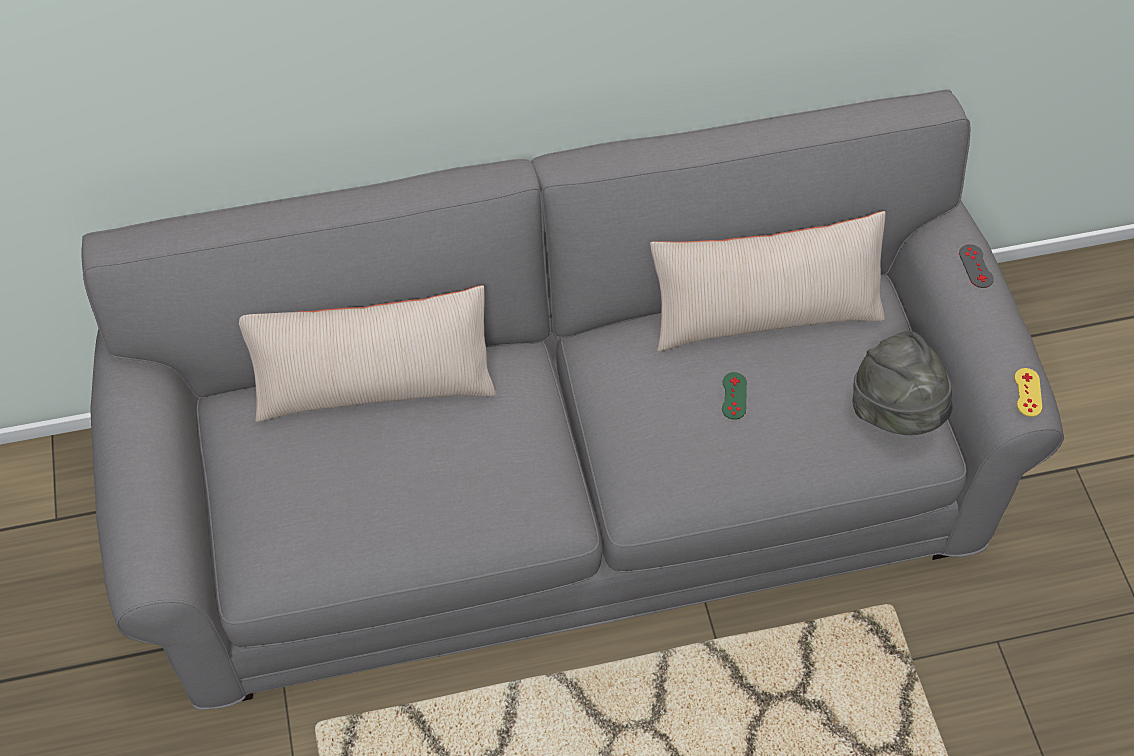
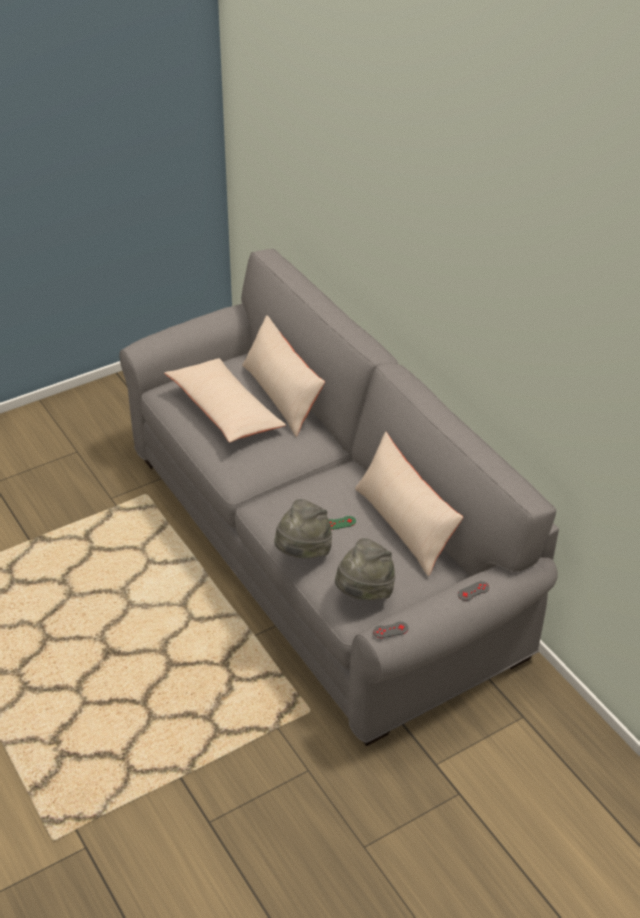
camera: 70 degrees right, 15 degrees down
yellow game controller [1014,368,1042,417] -> grey game controller [373,621,409,638]
none -> beige pillow [164,358,286,442]
none -> grey hat [274,499,332,558]

